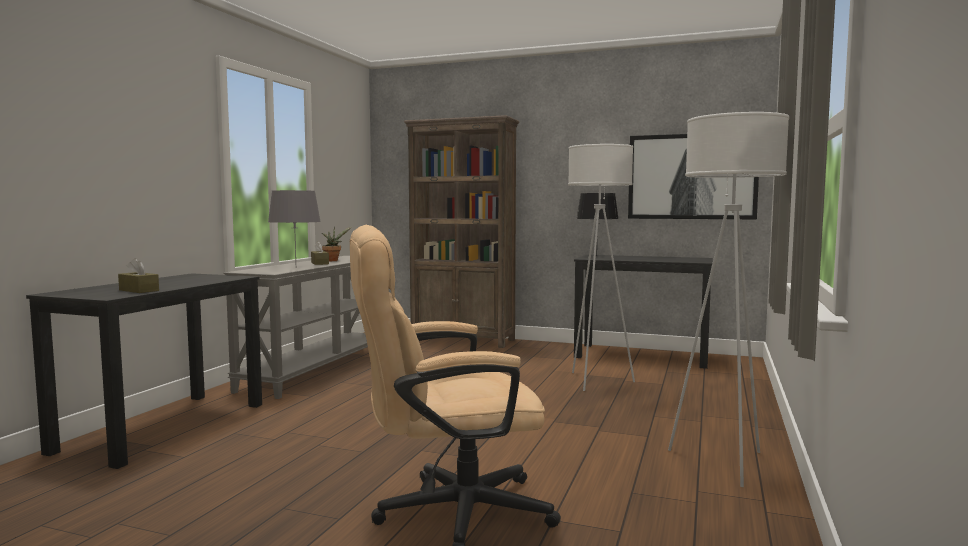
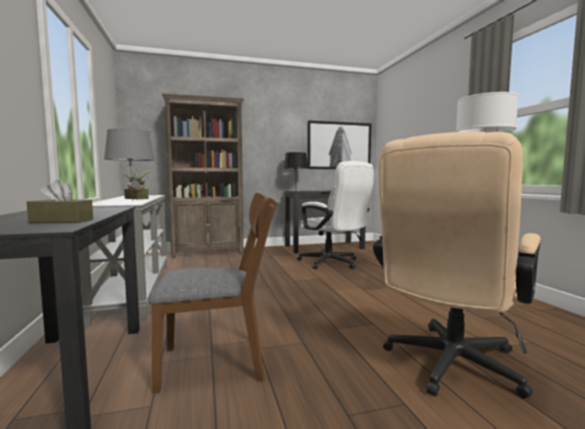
camera: 35 degrees left, 0 degrees up
white floor lamp [568,144,635,391] -> white office chair [297,161,374,269]
none -> brown chair [149,193,278,394]

